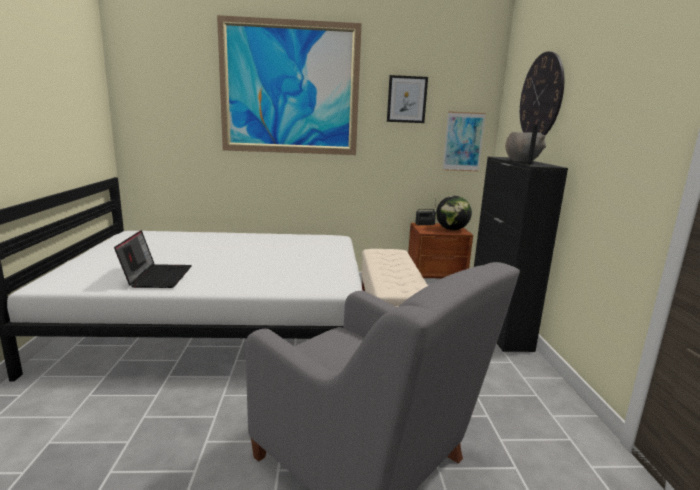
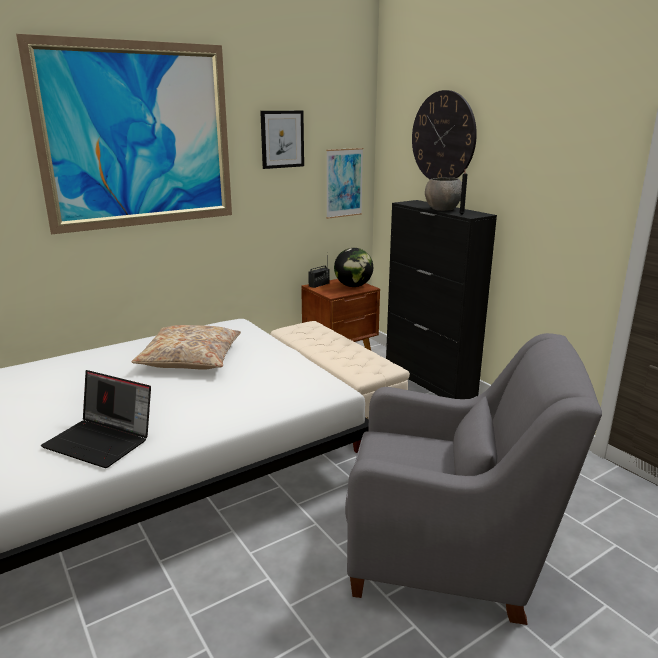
camera: 30 degrees left, 5 degrees up
laptop [114,230,192,288] -> laptop turned 150 degrees clockwise [41,370,151,468]
none -> beige pillow [132,325,241,370]

